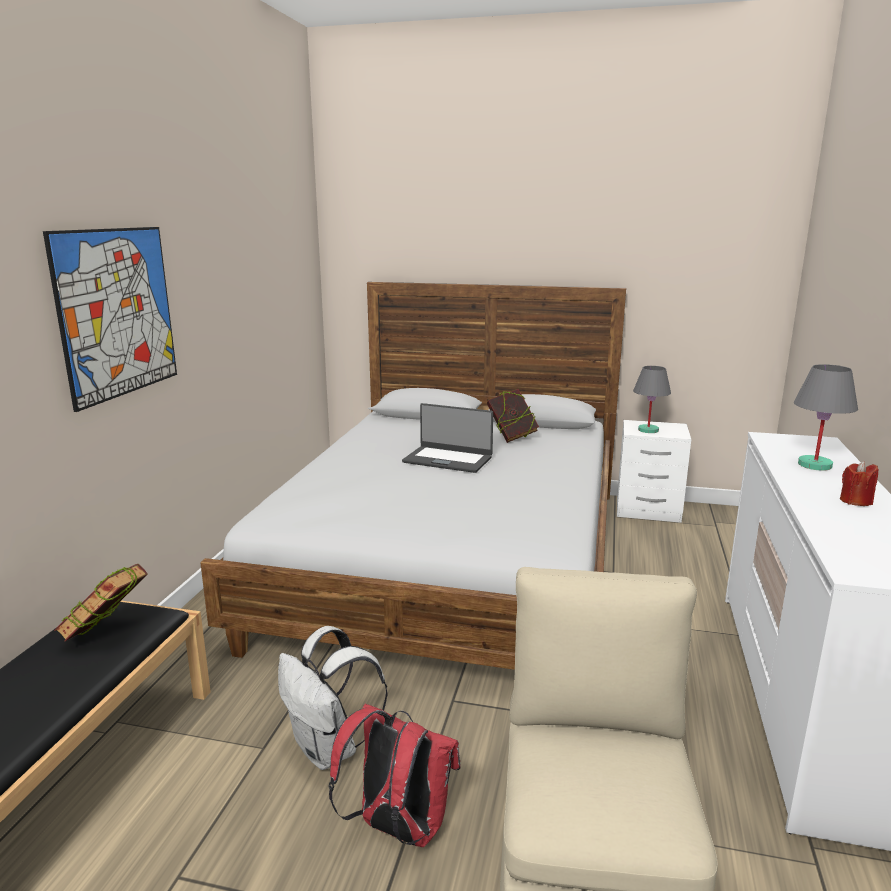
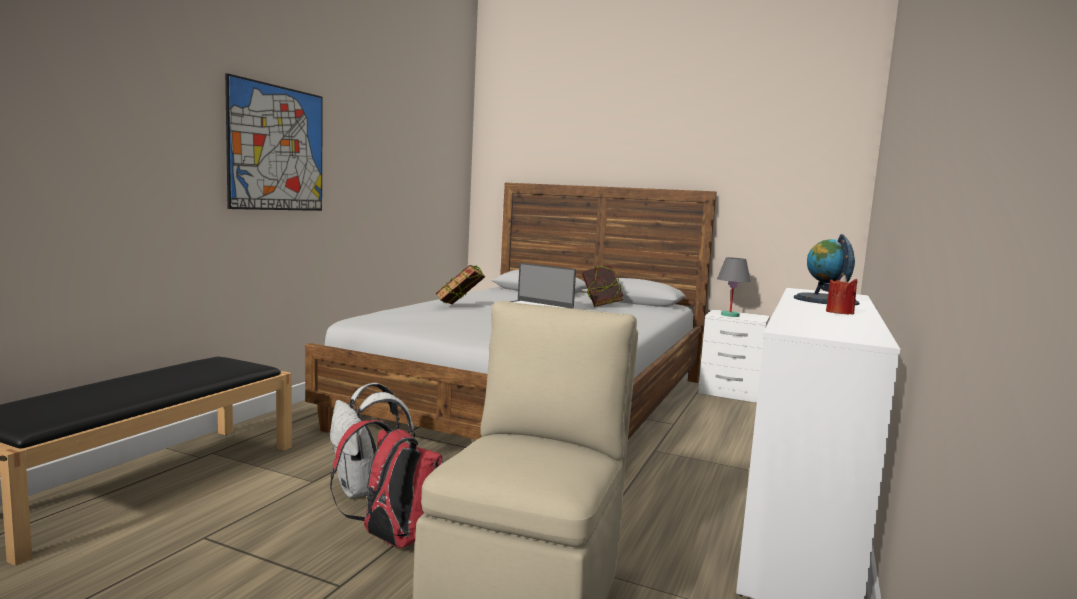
camera: 10 degrees right, 10 degrees down
book [54,564,148,641] -> book moved to [436,265,485,304]
grey table lamp [794,364,858,471] -> globe [794,234,859,305]

